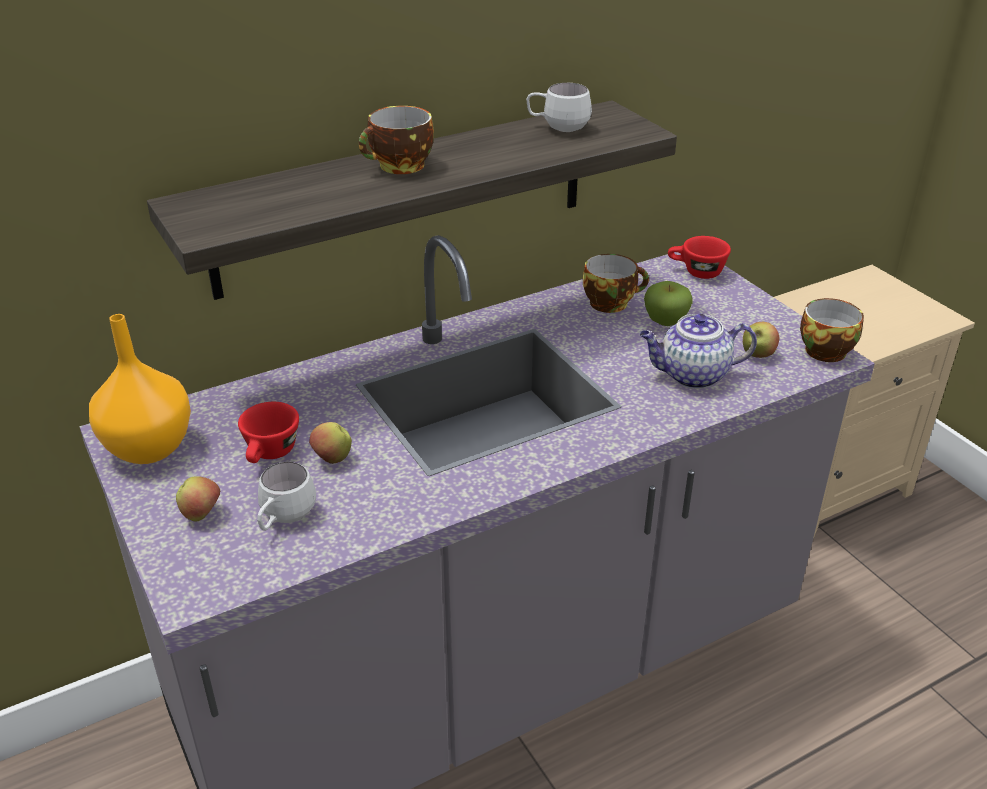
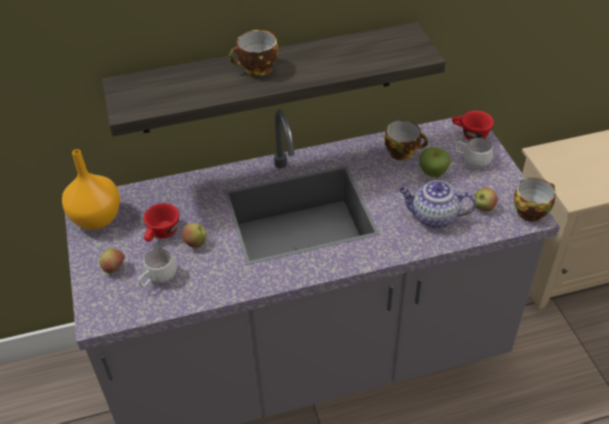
camera: 15 degrees right, 10 degrees up
white mug [526,83,592,132] -> white mug moved to [454,137,493,169]

